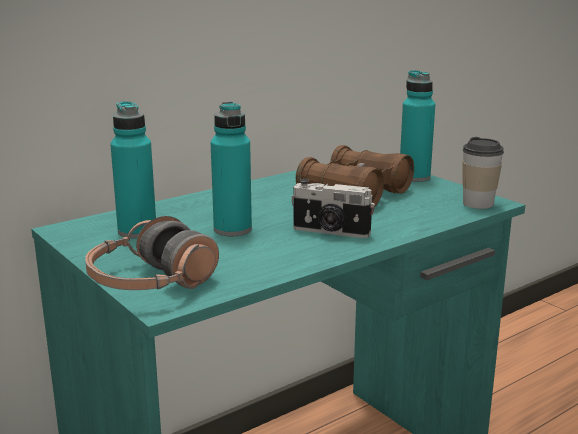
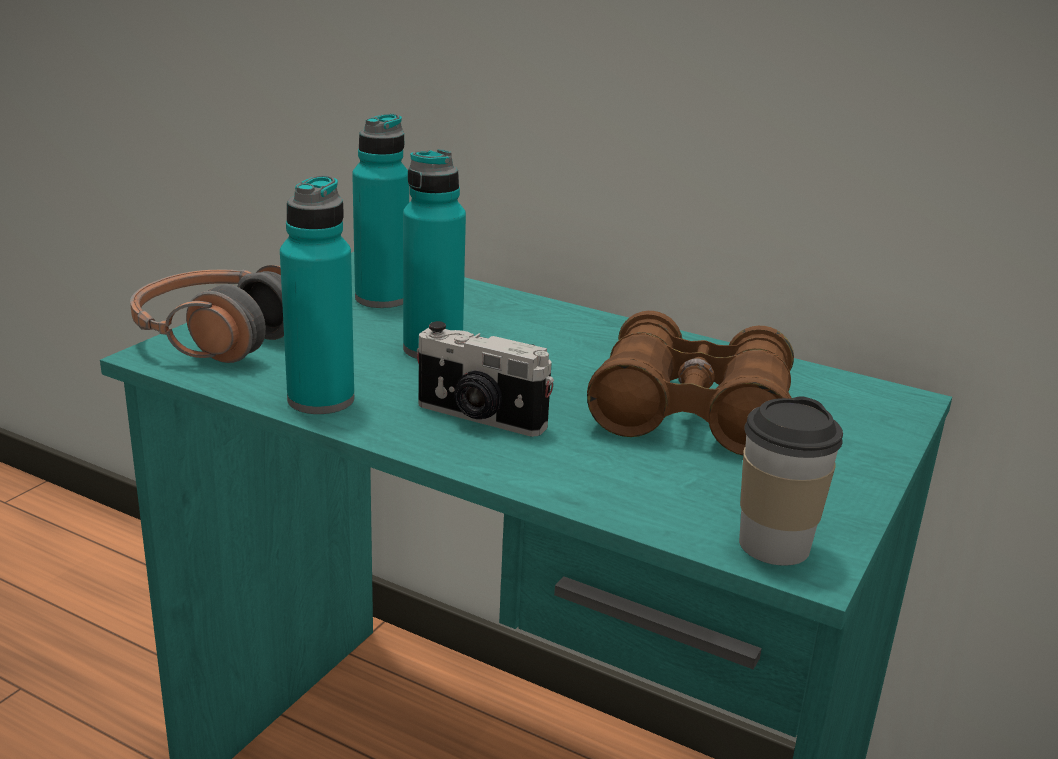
camera: 65 degrees right, 5 degrees up
camera [292,179,375,238] -> camera turned 60 degrees counterclockwise [417,321,554,437]
turquoise bottle [400,70,435,182] -> turquoise bottle moved to [280,175,354,414]

